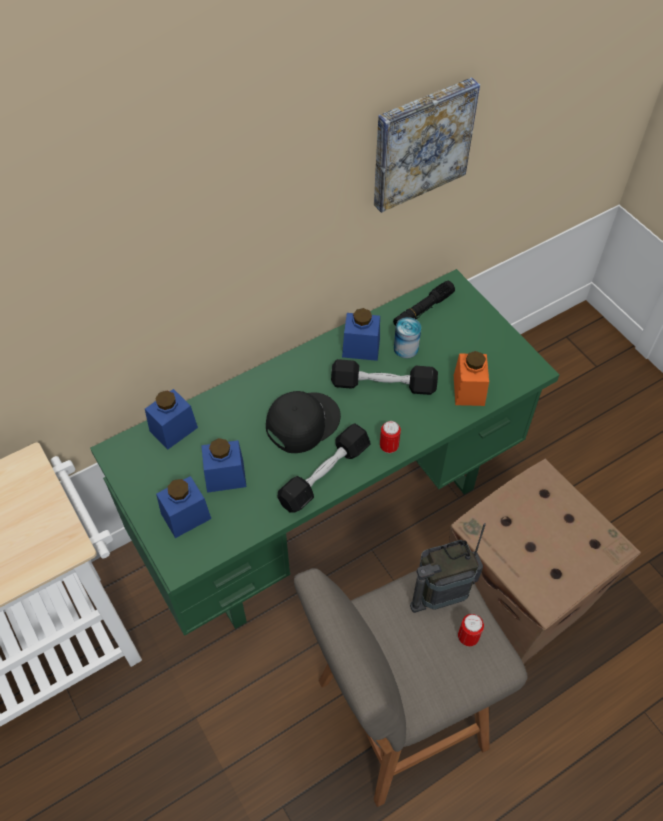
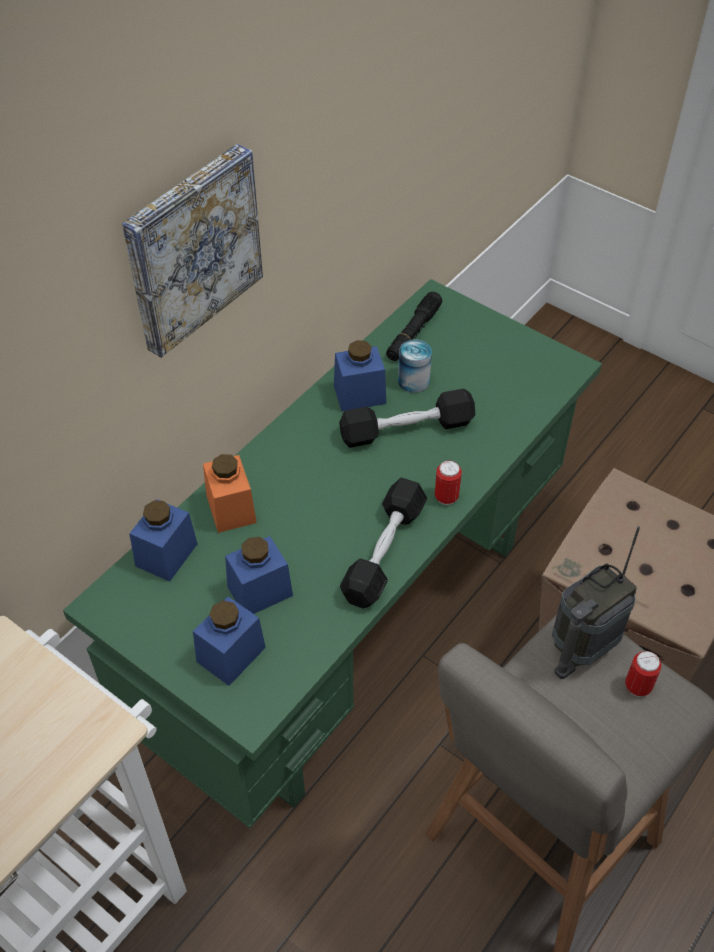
camera: 20 degrees left, 5 degrees down
black cap [266,391,341,453] -> none
picture [374,77,480,213] -> picture moved to [122,144,263,358]
orange jar [454,351,489,406] -> orange jar moved to [203,454,257,533]

